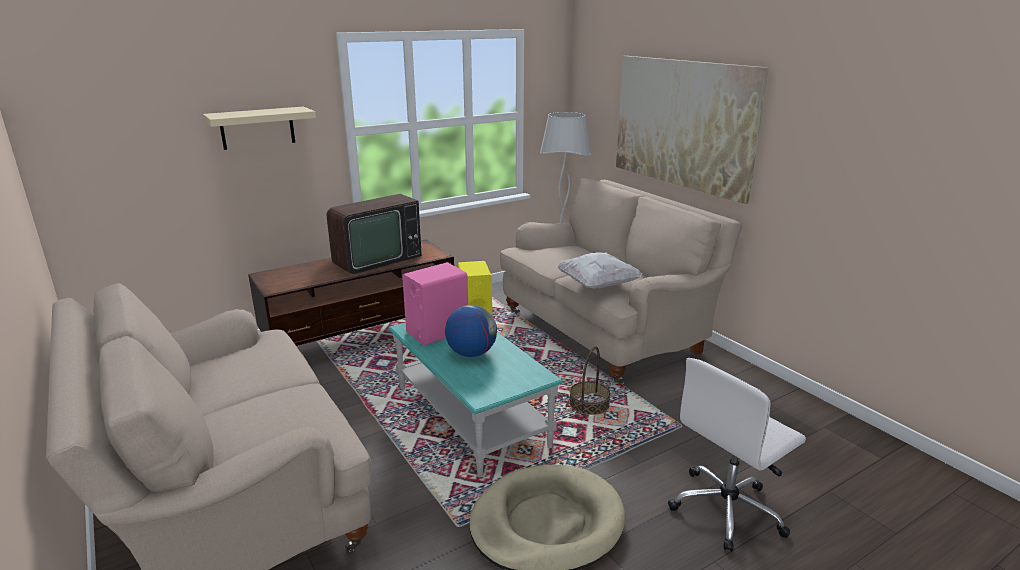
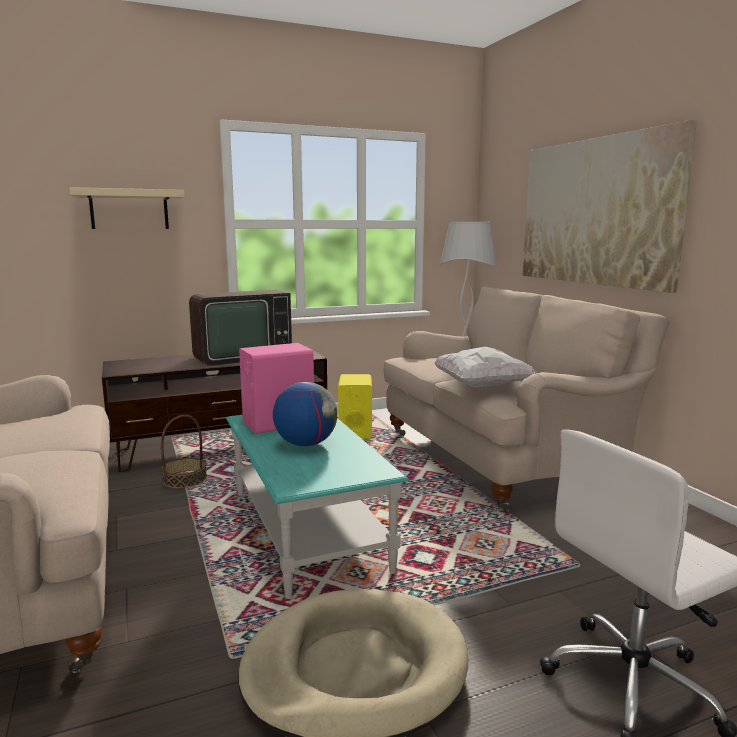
camera: 10 degrees right, 10 degrees down
basket [569,346,611,415] -> basket moved to [161,415,207,489]

